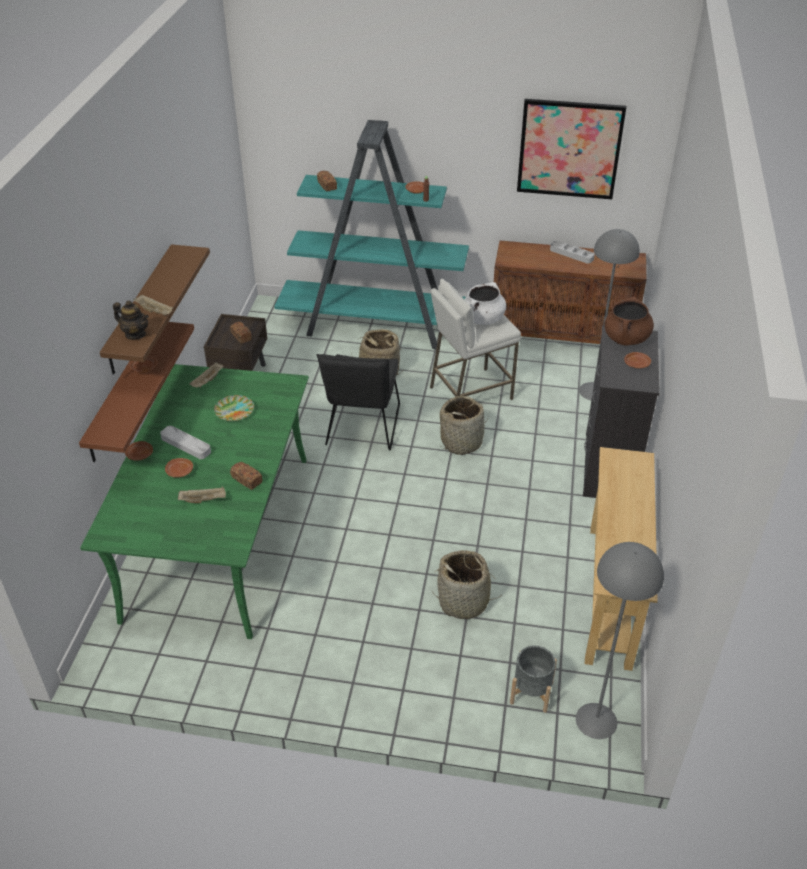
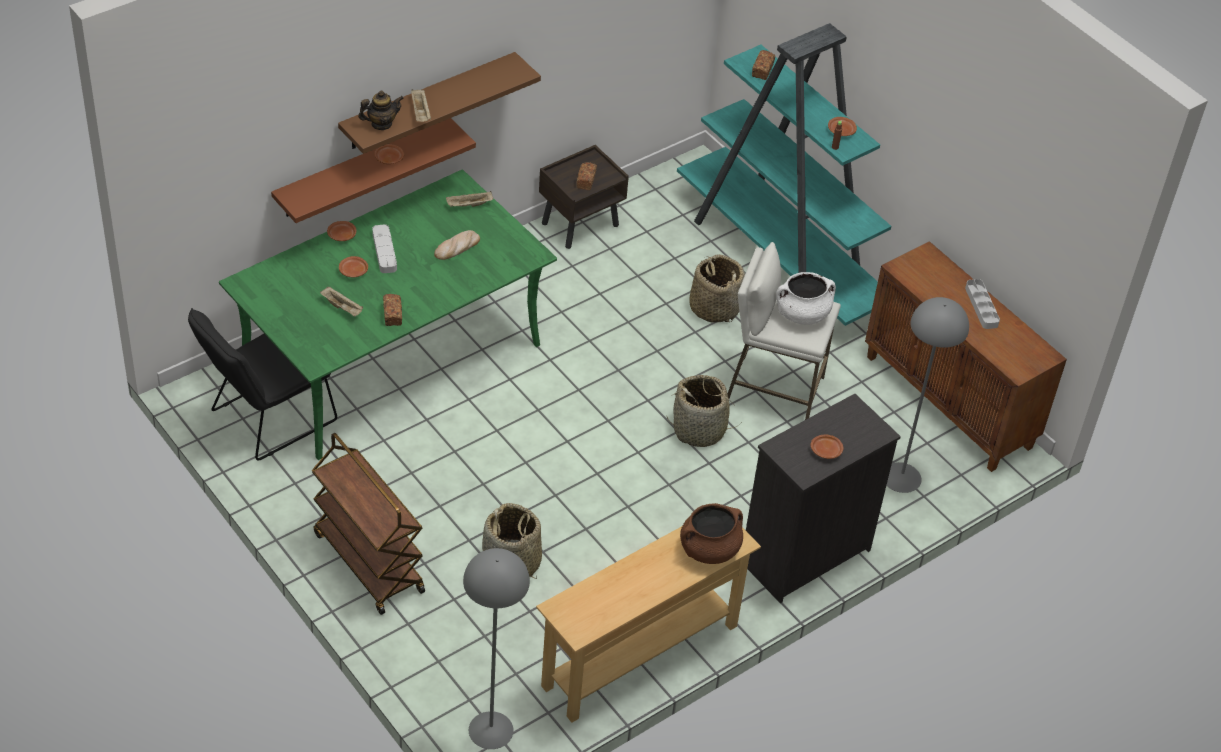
camera: 40 degrees right, 5 degrees up
teapot [113,300,149,340] -> teapot turned 90 degrees counterclockwise [358,90,404,130]
plate [214,395,254,421] -> bread [434,230,480,260]
black chair [317,354,400,450] -> black chair moved to [188,308,337,461]
grey planter [510,646,557,713] -> none
picture [517,99,626,199] -> none
brown cooking pot [604,297,654,345] -> brown cooking pot moved to [680,503,743,564]
none -> brown cart [312,433,425,615]

